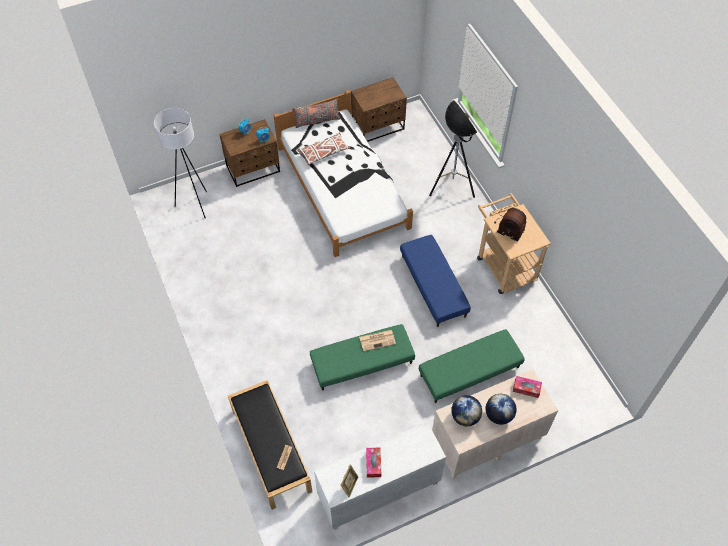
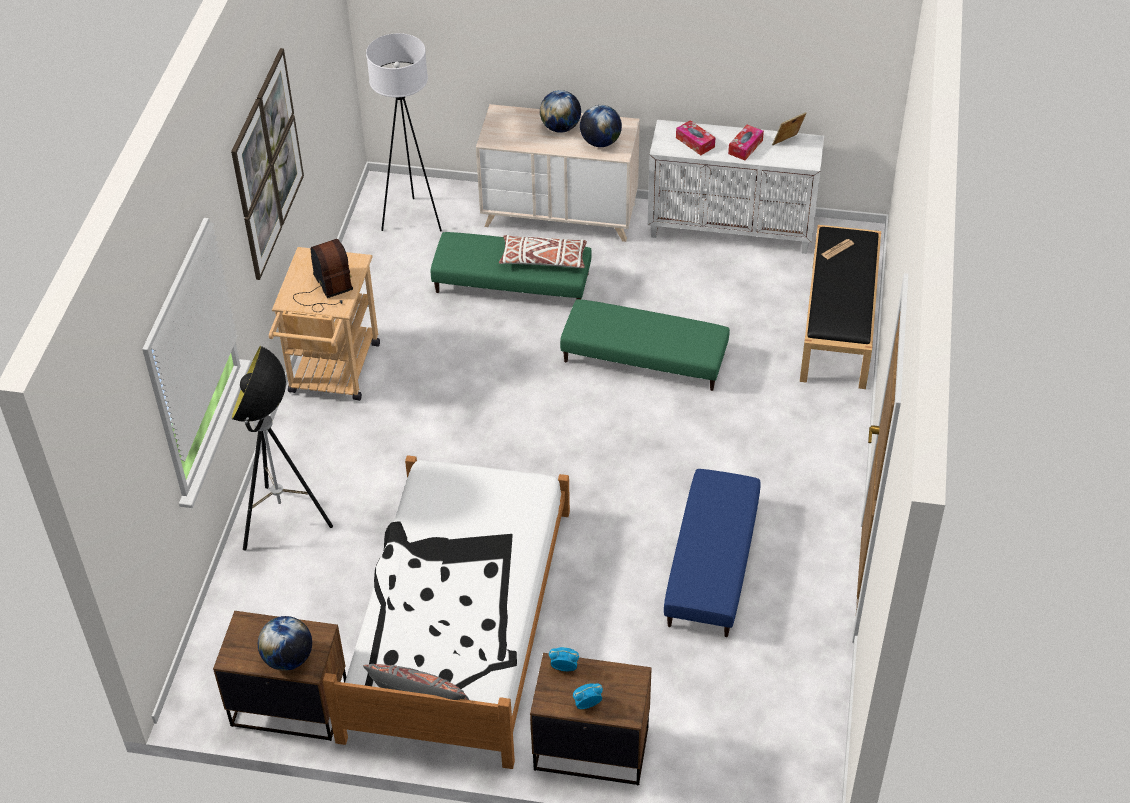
camera: 145 degrees left, 10 degrees down
white floor lamp [154,108,207,218] -> white floor lamp moved to [366,33,442,232]
white pillow [297,133,350,165] -> white pillow moved to [499,235,587,268]
newspaper [359,330,396,351] -> none
blue ottoman [400,235,471,327] -> blue ottoman moved to [664,469,761,637]
tissue box [513,376,542,398] -> tissue box moved to [676,120,715,155]
none -> picture [231,48,304,280]
none -> globe [258,616,312,671]

